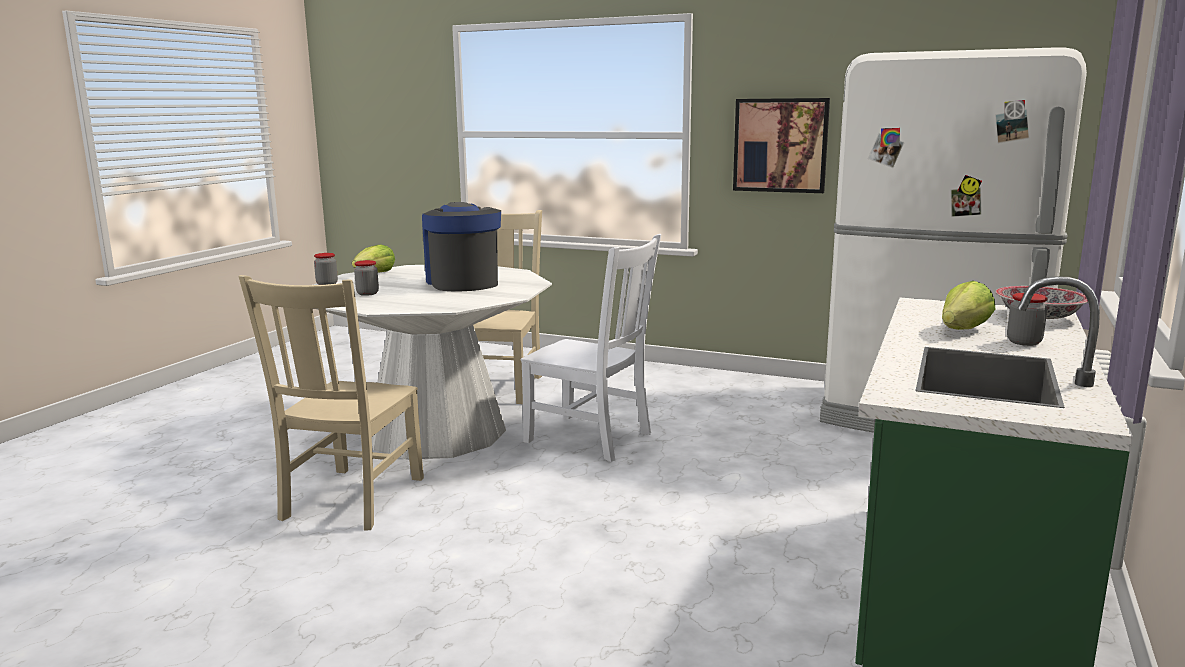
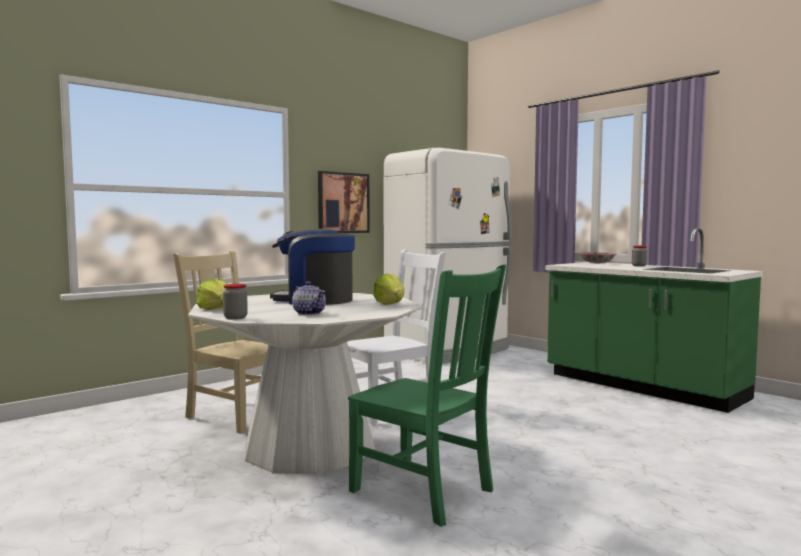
camera: 65 degrees left, 10 degrees down
beige chair [239,275,424,530] -> green chair [348,264,506,527]
jar [354,260,379,296] -> teapot [292,281,326,315]
lettuce [942,281,995,330] -> lettuce moved to [373,274,405,305]

